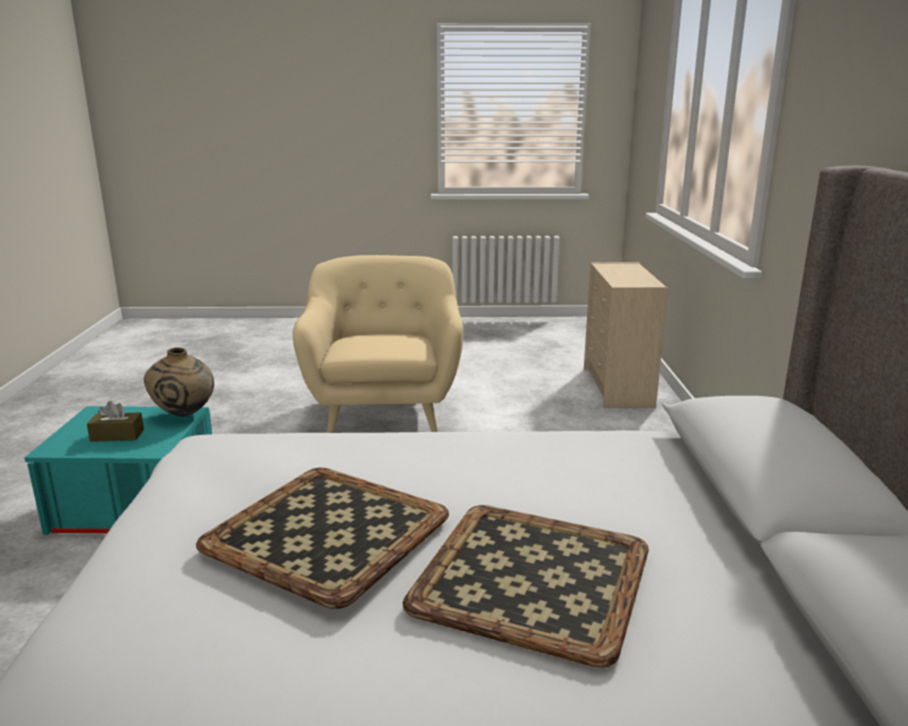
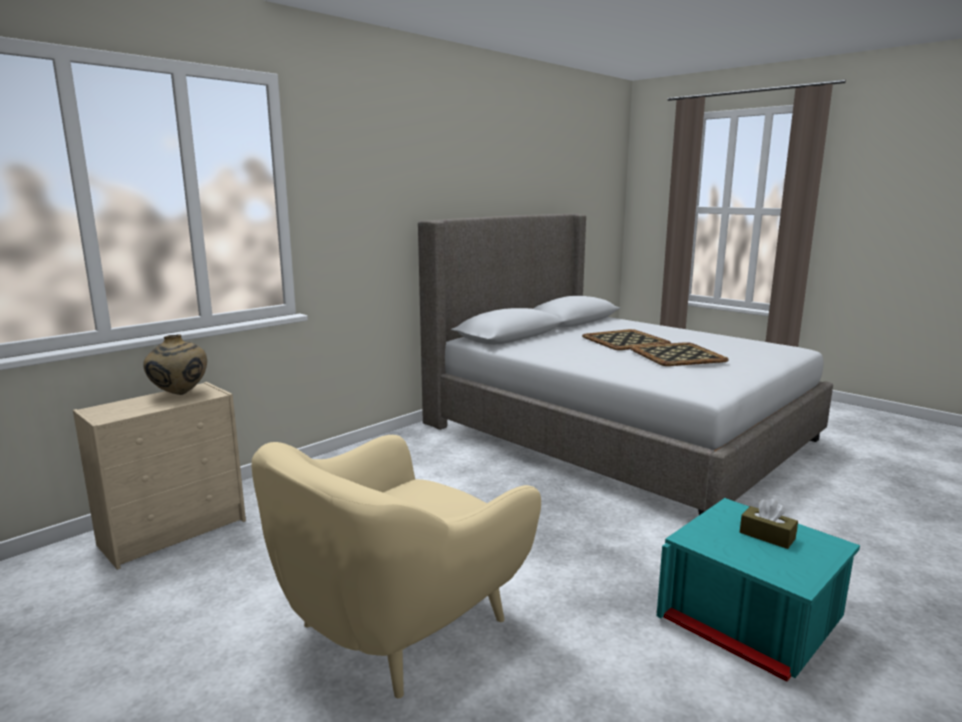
camera: 135 degrees left, 5 degrees down
beige vase [144,347,214,417] -> beige vase moved to [143,334,207,395]

